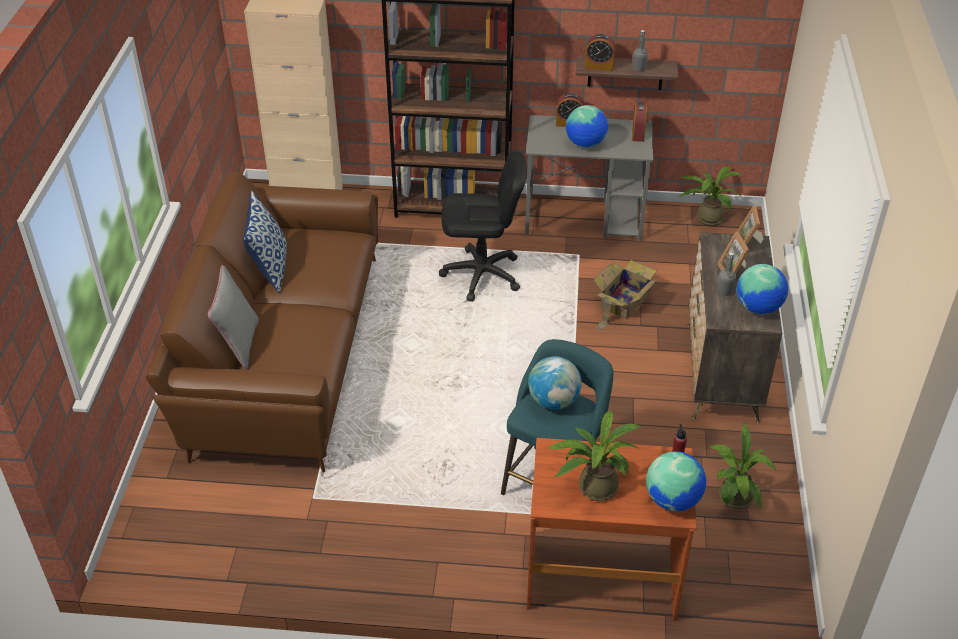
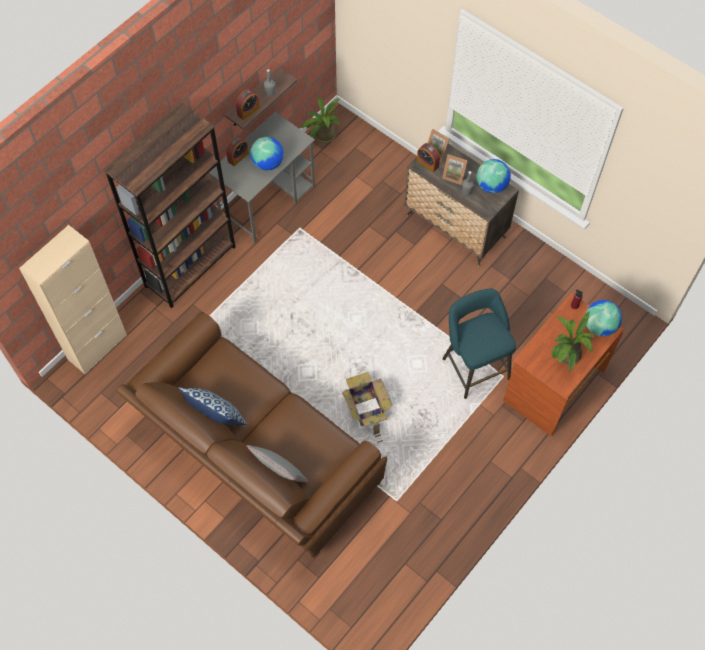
camera: 55 degrees left, 20 degrees up
black office chair [439,151,527,302] -> none
globe [528,356,582,410] -> none
cardboard box [593,260,658,330] -> cardboard box moved to [342,372,393,443]
alarm clock [632,102,647,142] -> alarm clock moved to [417,143,440,172]
potted plant [709,423,777,509] -> none

